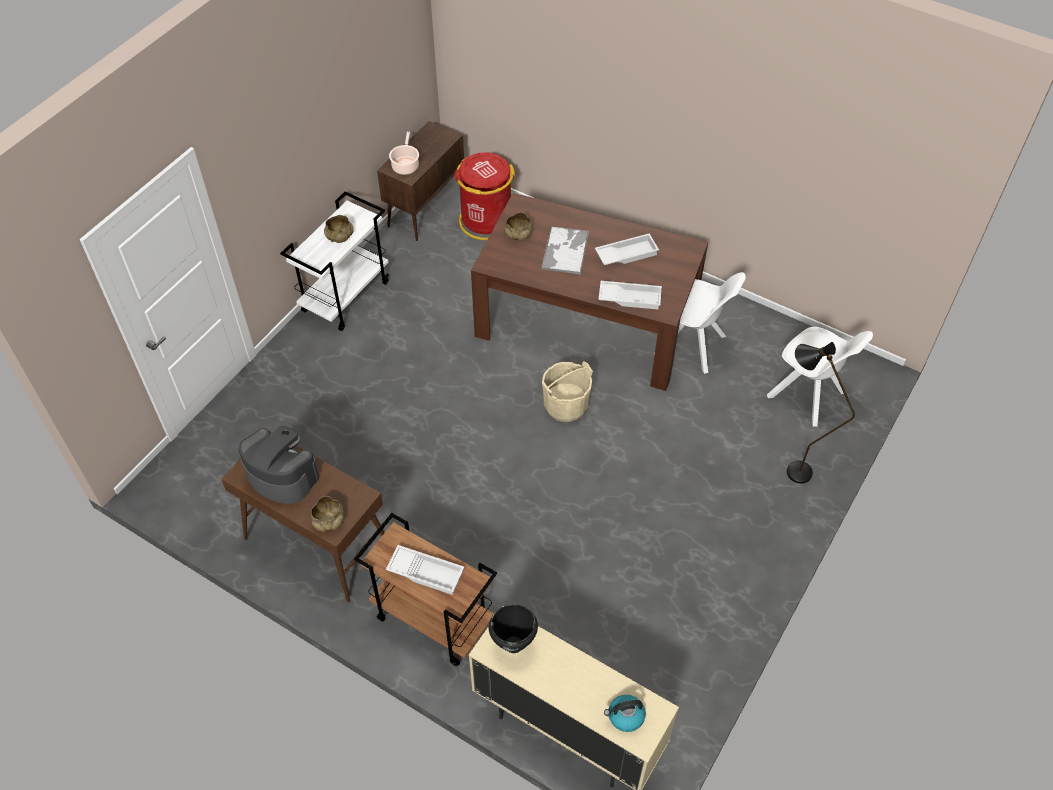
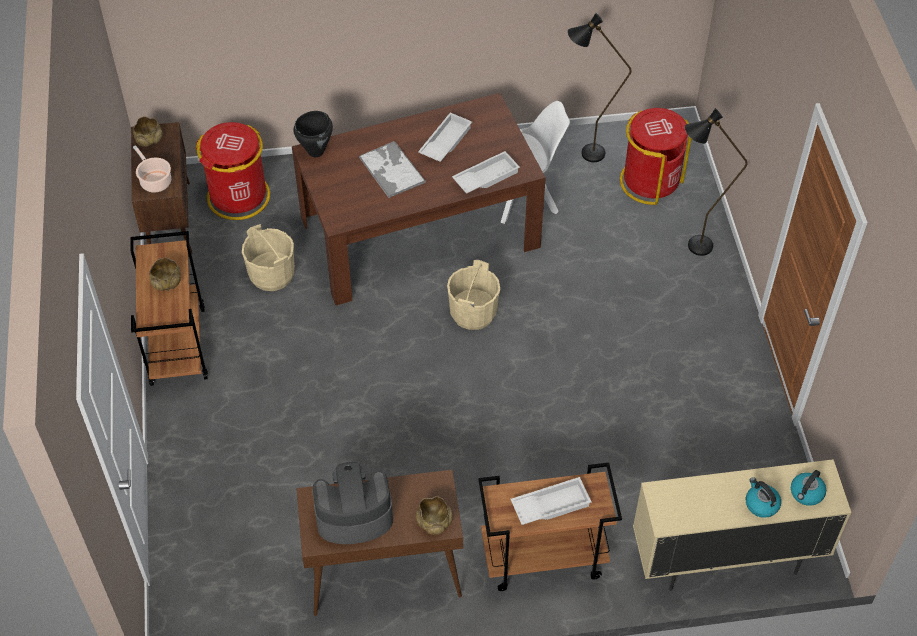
camera: 40 degrees left, 0 degrees up
white cart [280,191,389,331] -> brown cart [130,231,208,386]
black cooking pot [489,604,538,653] -> black cooking pot moved to [294,111,333,157]
beige bowl [504,212,533,241] -> beige bowl moved to [133,116,163,147]
white chair [767,327,873,427] -> red trash can [620,108,691,205]
none -> beige bucket [242,224,295,291]
none -> black floor lamp [567,13,632,162]
none -> kettle [746,477,781,518]

